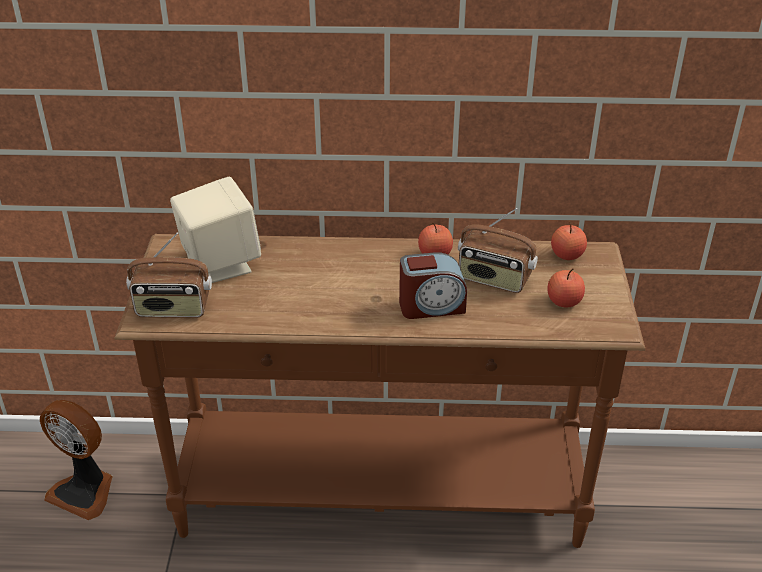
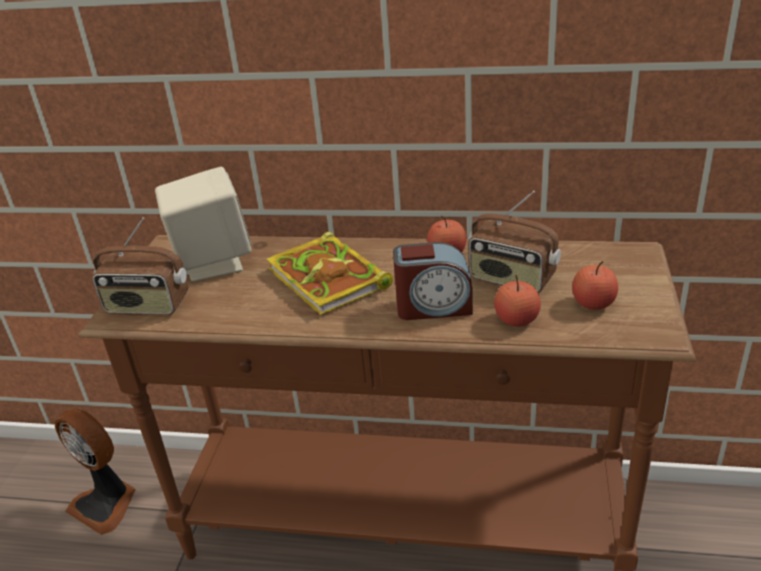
camera: 10 degrees right, 5 degrees down
apple [551,221,587,260] -> apple moved to [494,275,541,327]
none -> book [267,232,393,315]

